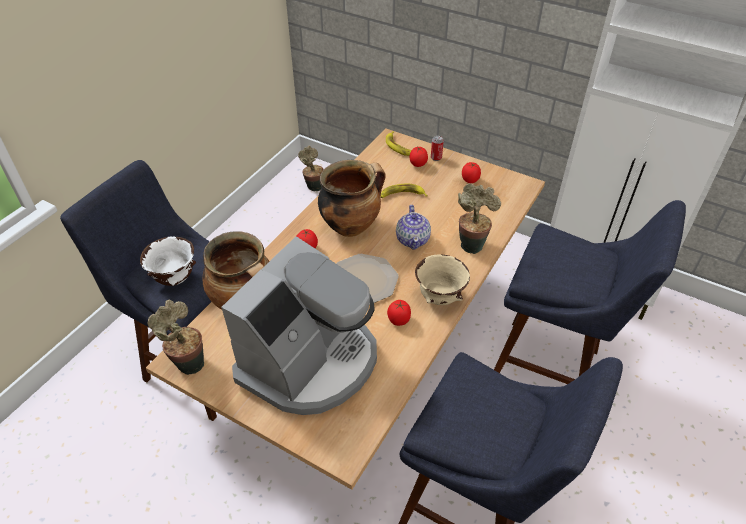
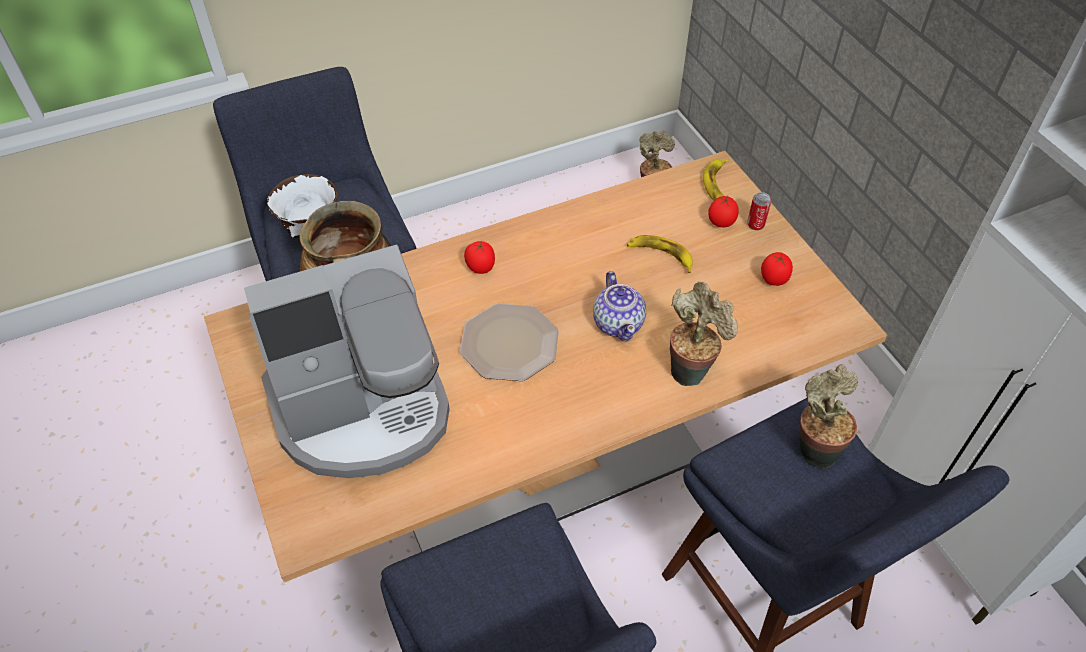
camera: 35 degrees right, 5 degrees up
potted plant [148,300,204,375] -> potted plant moved to [800,364,858,469]
cooking pot [318,160,386,237] -> none
tomato [387,300,411,326] -> none
teapot [396,205,431,250] -> teapot turned 45 degrees counterclockwise [593,271,646,341]
beige bowl [415,254,470,305] -> none

